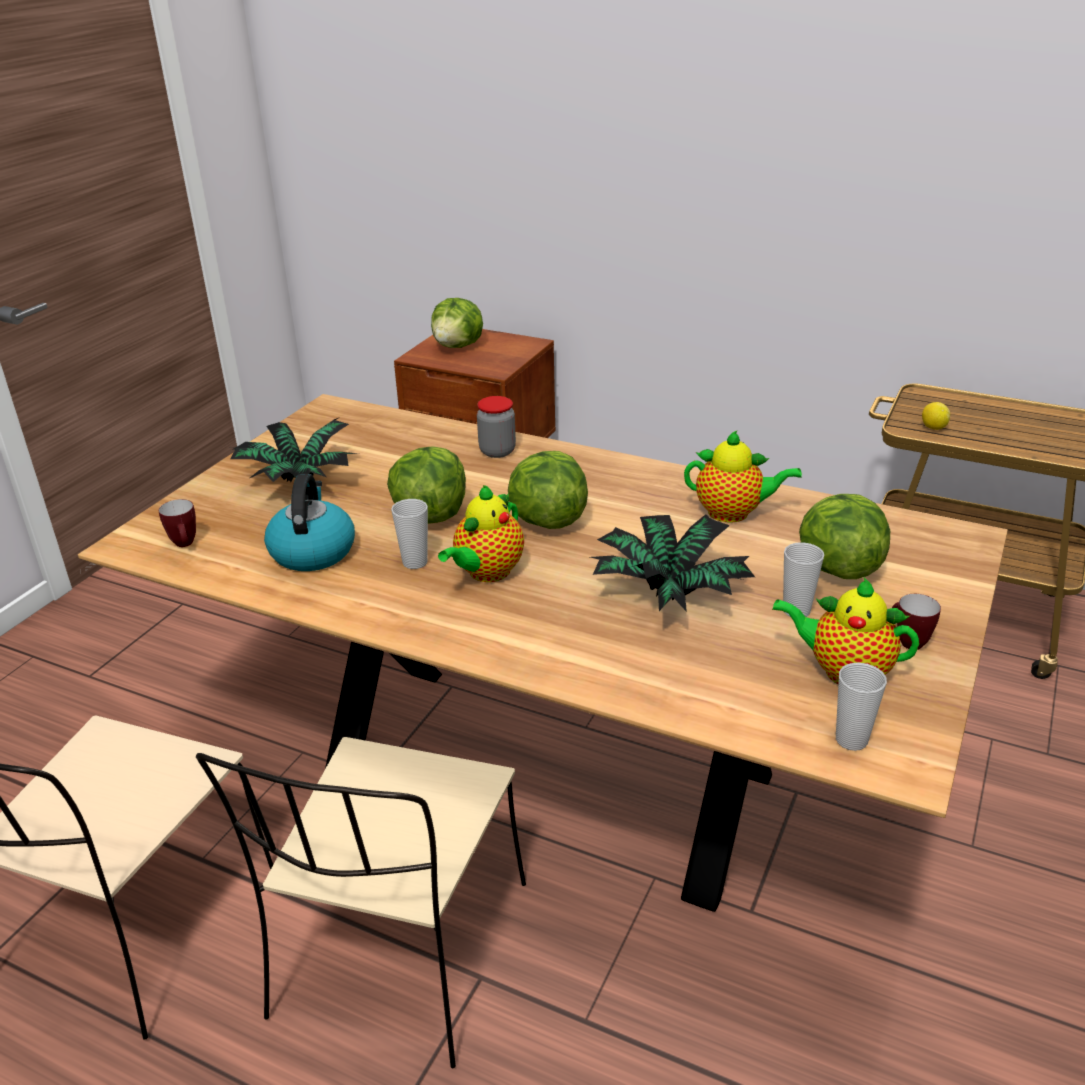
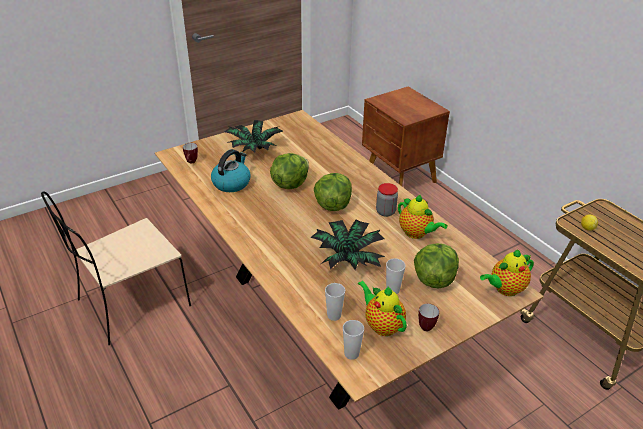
camera: 30 degrees right, 5 degrees up
beige chair [196,737,526,1068] -> none
cup [391,499,428,569] -> cup moved to [325,283,345,321]
lettuce [431,298,483,348] -> none
teapot [438,485,524,582] -> teapot moved to [480,249,534,296]
jar [477,396,516,458] -> jar moved to [376,183,398,217]

